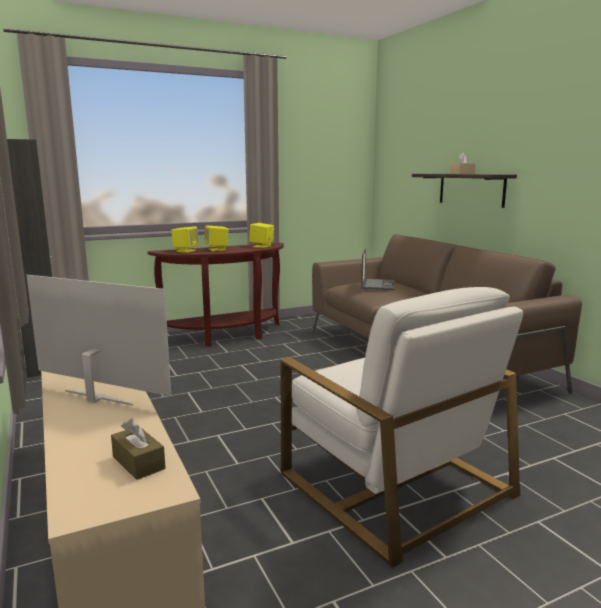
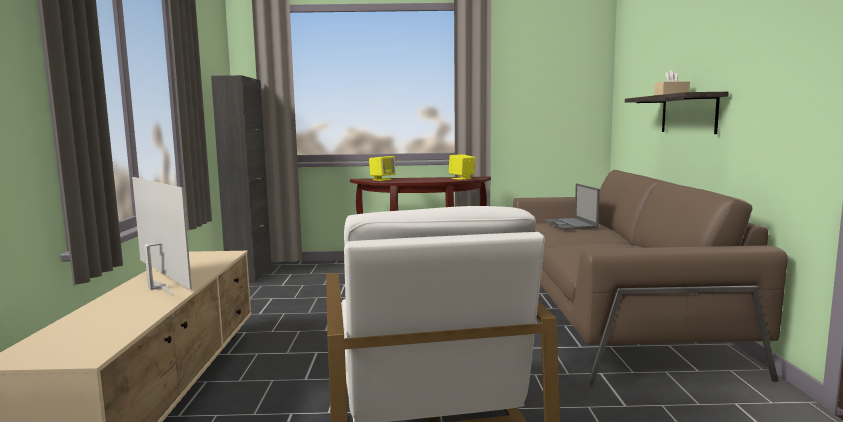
camera: 25 degrees right, 5 degrees down
brown tissue box [111,418,165,480] -> none
yellow speaker [205,225,228,251] -> none
laptop [361,249,395,290] -> laptop turned 135 degrees clockwise [543,183,600,230]

